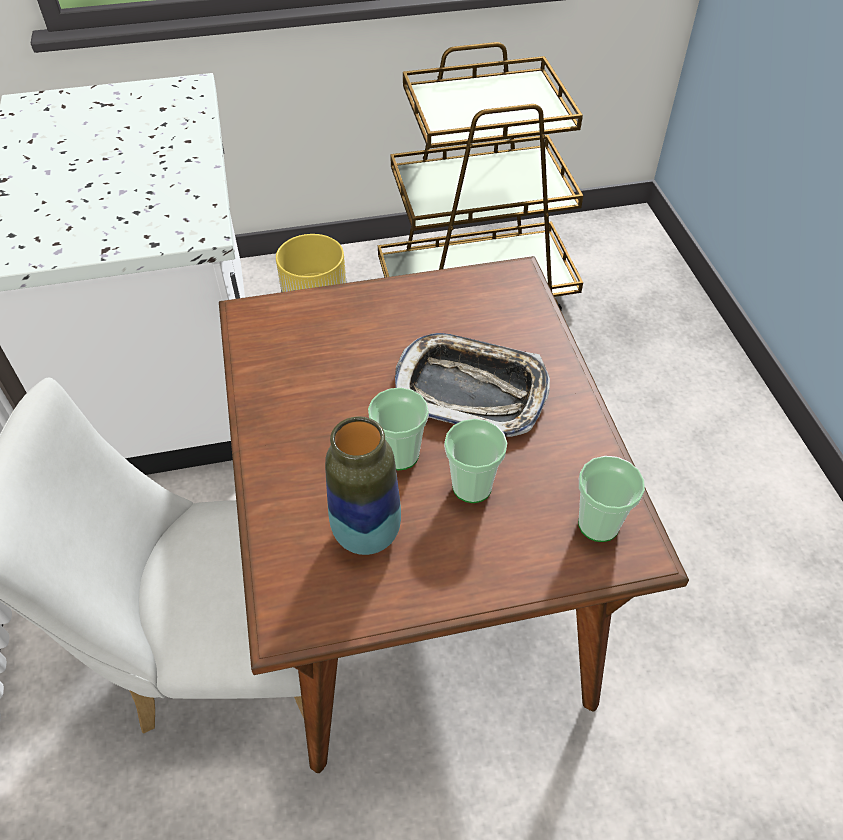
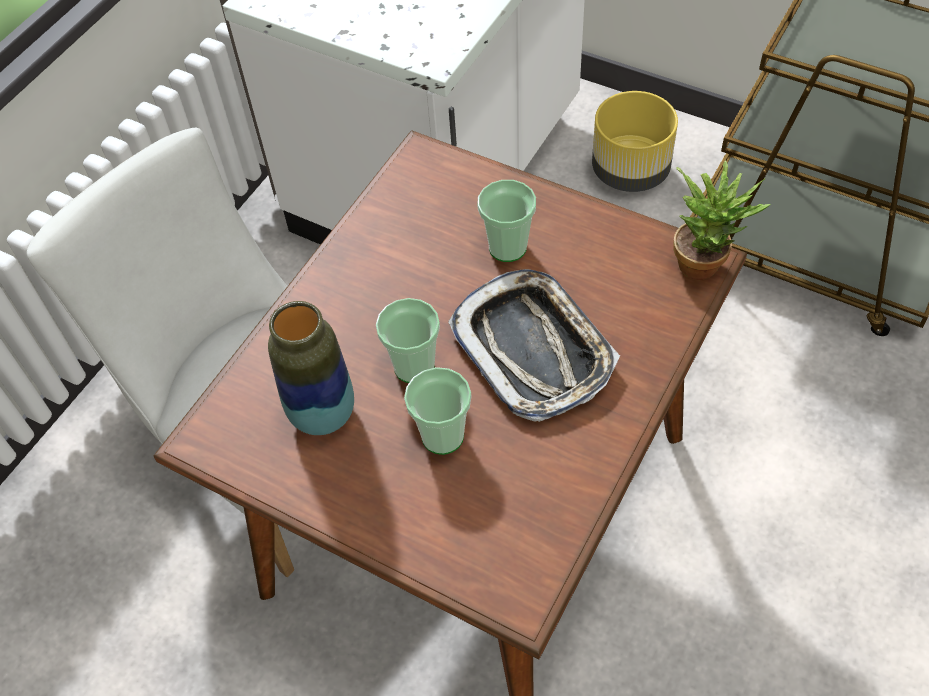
camera: 45 degrees right, 5 degrees up
cup [578,456,645,542] -> cup moved to [477,180,536,262]
none -> potted plant [673,160,771,280]

